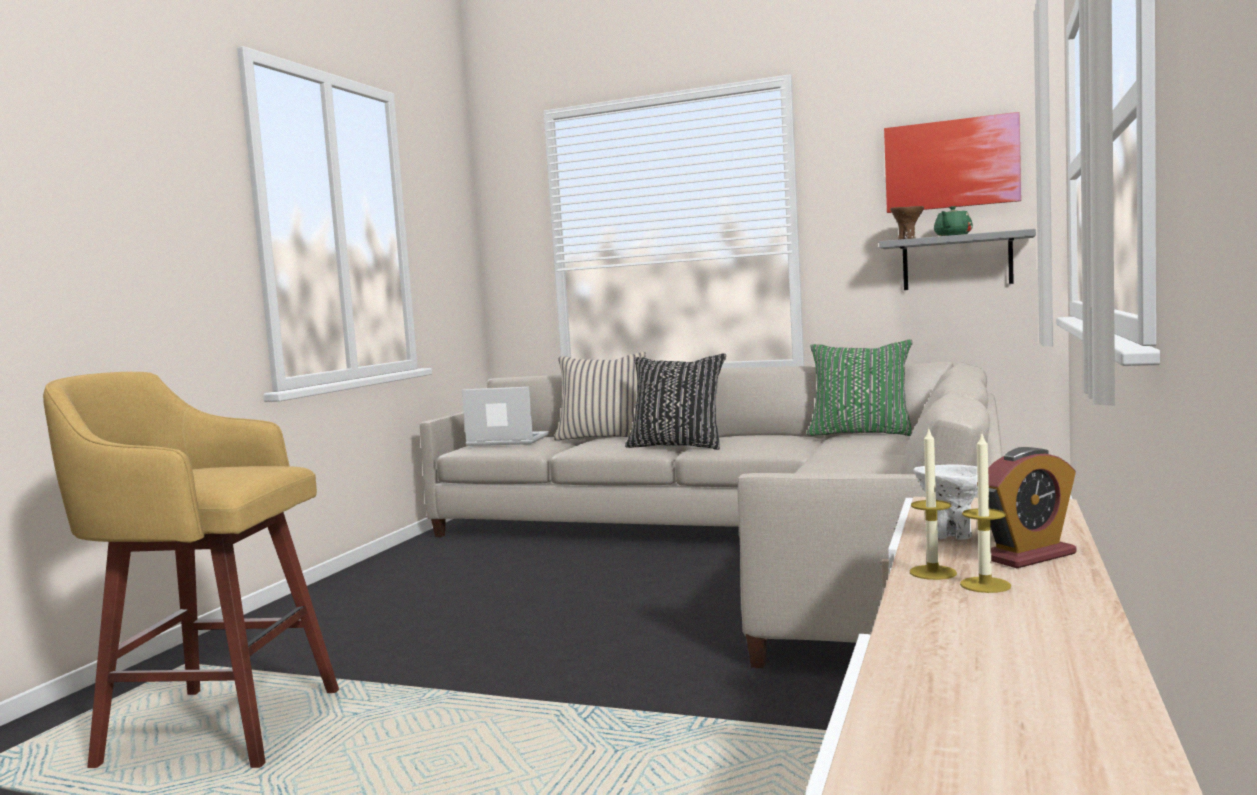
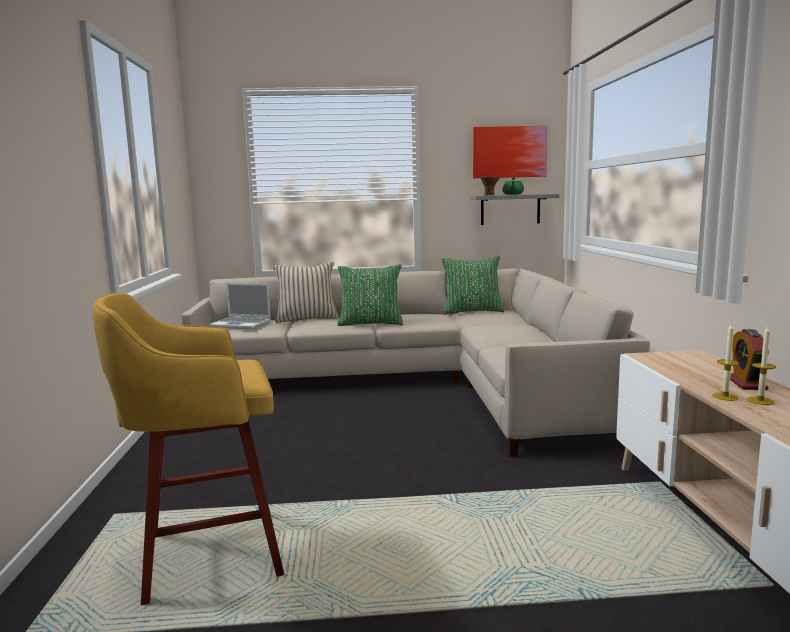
camera: 25 degrees left, 5 degrees up
laptop [462,387,549,446] -> laptop turned 150 degrees counterclockwise [209,283,271,329]
black pillow [625,353,726,450] -> green pillow [337,264,403,326]
white bowl [913,464,978,540] -> none
alarm clock [977,447,1076,568] -> alarm clock turned 150 degrees clockwise [730,329,769,390]

